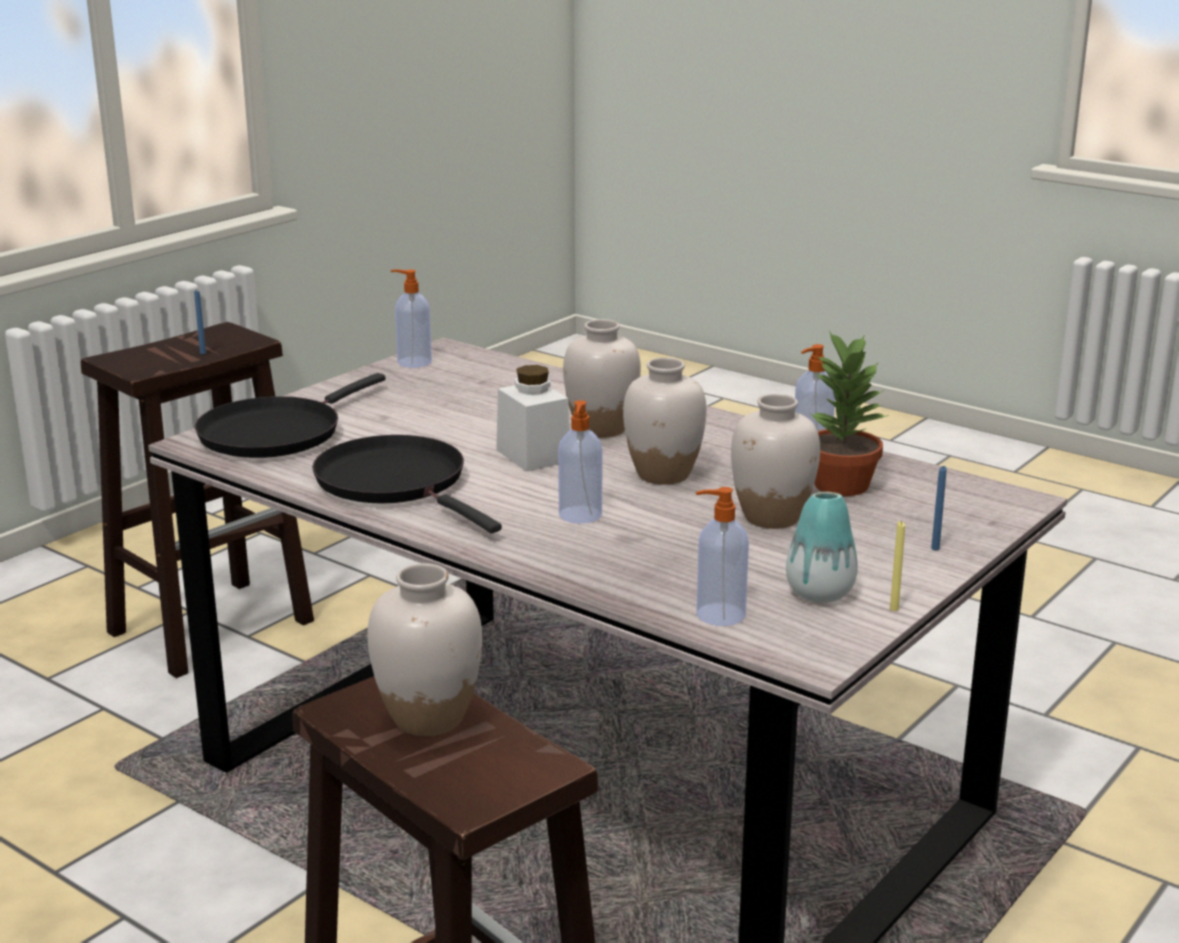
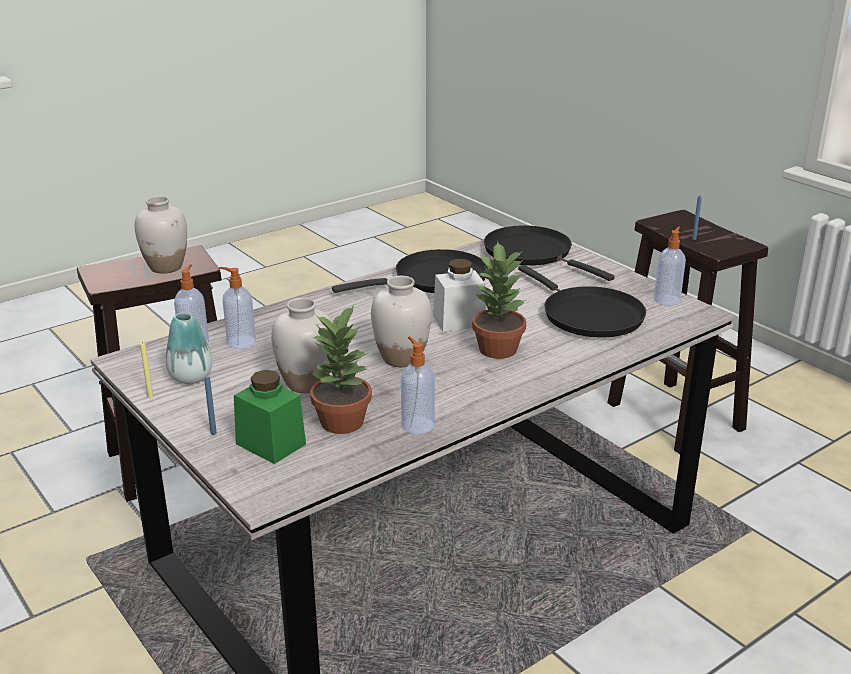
camera: 105 degrees right, 5 degrees up
soap dispenser [558,400,602,523] -> soap dispenser moved to [219,267,256,349]
white vase [563,319,641,438] -> potted plant [472,241,526,359]
none -> green jar [234,370,306,464]
none -> black frying pan [518,265,646,338]

